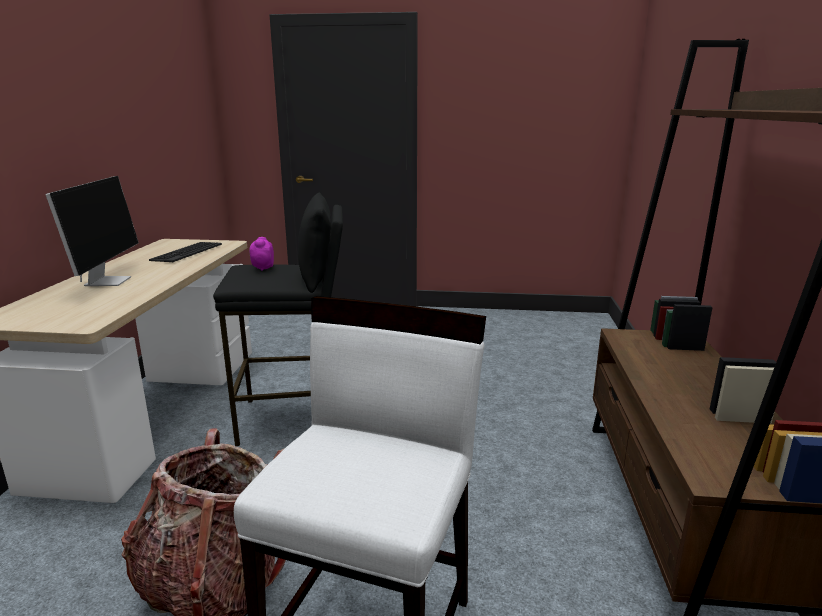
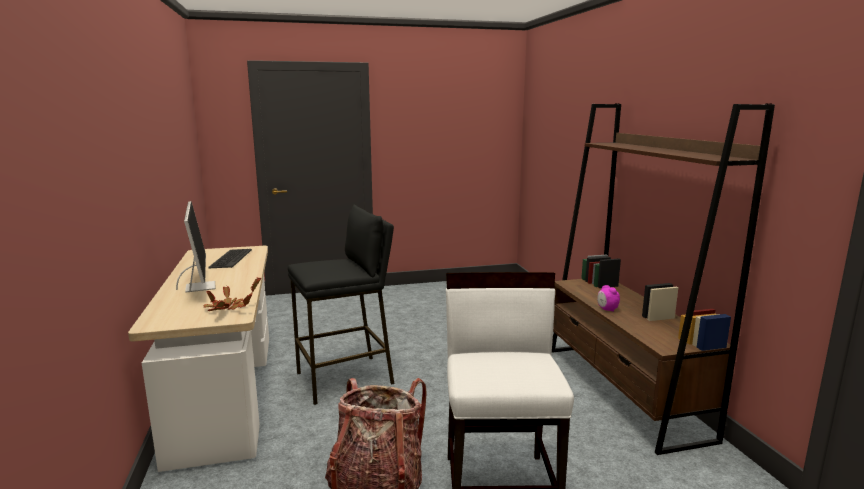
camera: 20 degrees left, 5 degrees down
alarm clock [249,237,274,271] -> alarm clock moved to [597,285,620,312]
none -> potted plant [203,278,261,311]

